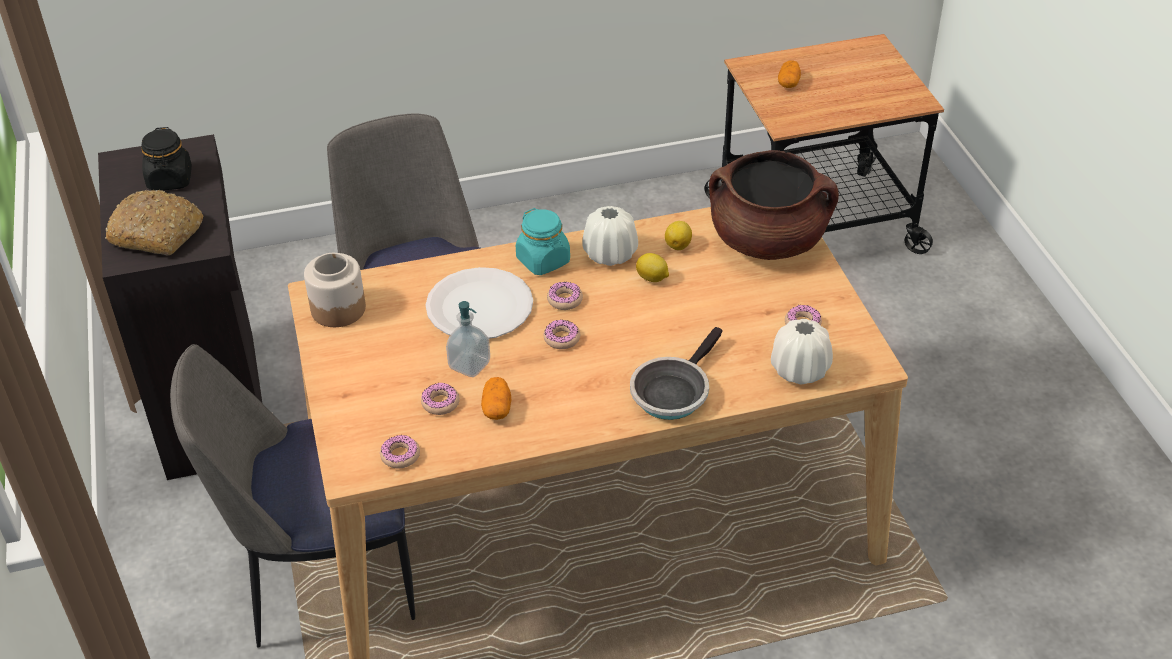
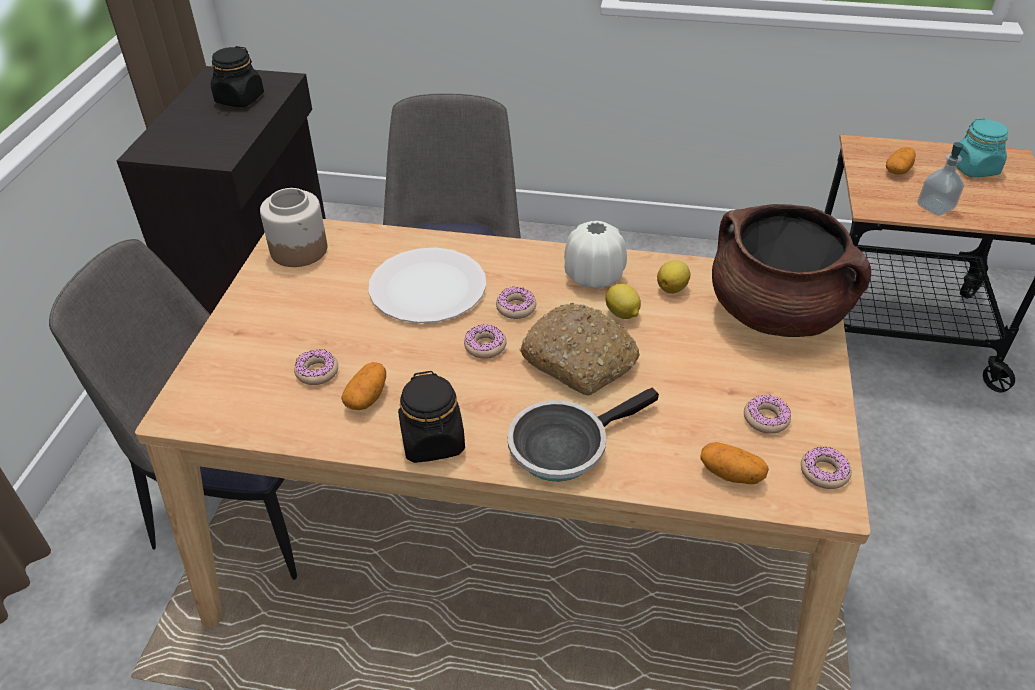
camera: 25 degrees right, 0 degrees up
bread [105,190,203,255] -> bread moved to [519,303,640,396]
donut [380,435,420,468] -> donut moved to [801,447,852,489]
soap dispenser [446,301,490,377] -> soap dispenser moved to [918,142,968,216]
turquoise jar [516,208,570,275] -> turquoise jar moved to [957,118,1008,177]
white vase [771,319,833,384] -> potato [700,442,769,484]
none -> black jar [398,371,465,463]

